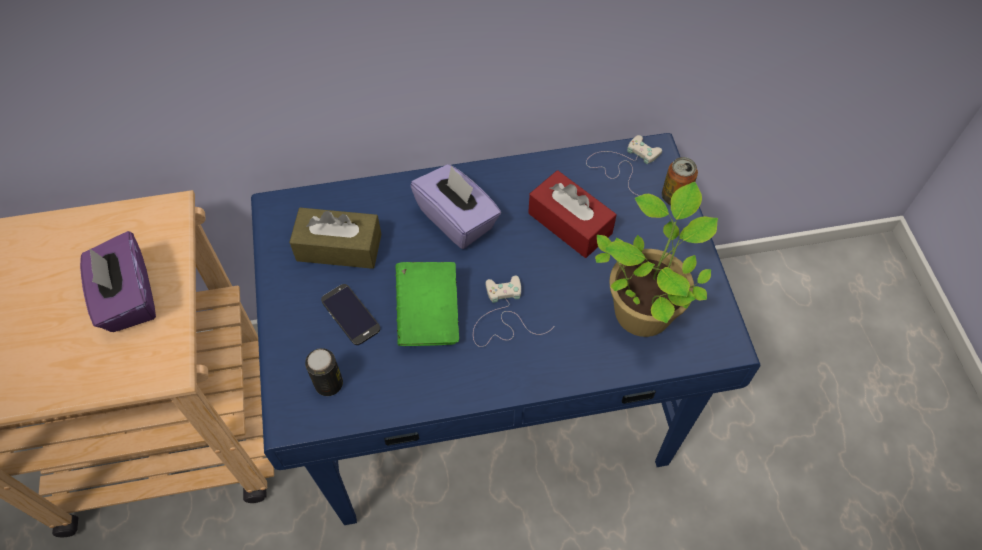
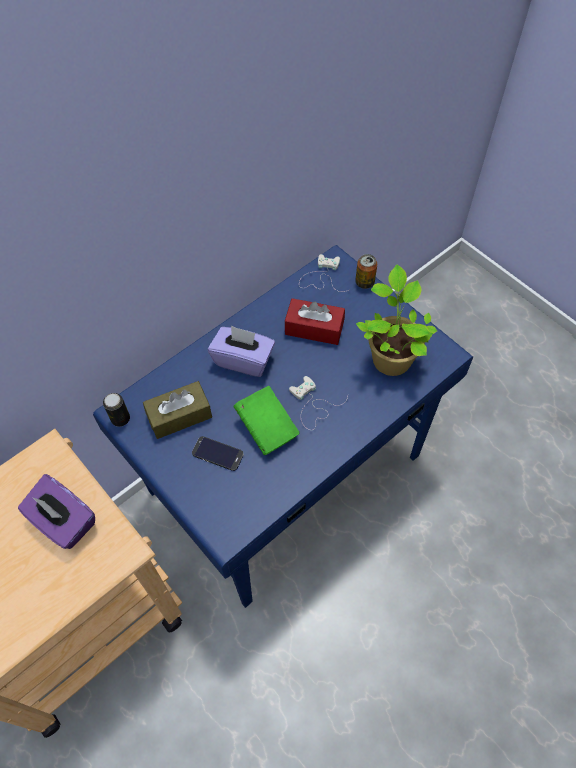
camera: 30 degrees left, 0 degrees up
can [305,348,343,396] -> can moved to [103,393,130,427]

